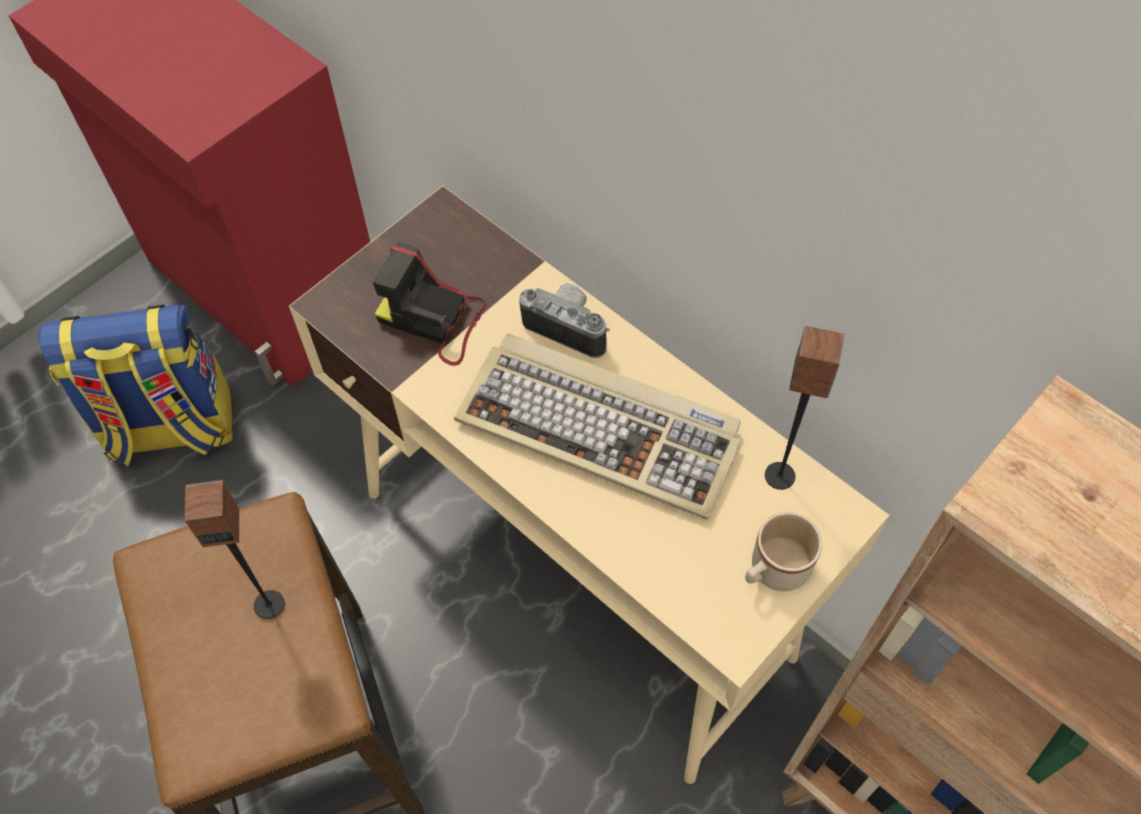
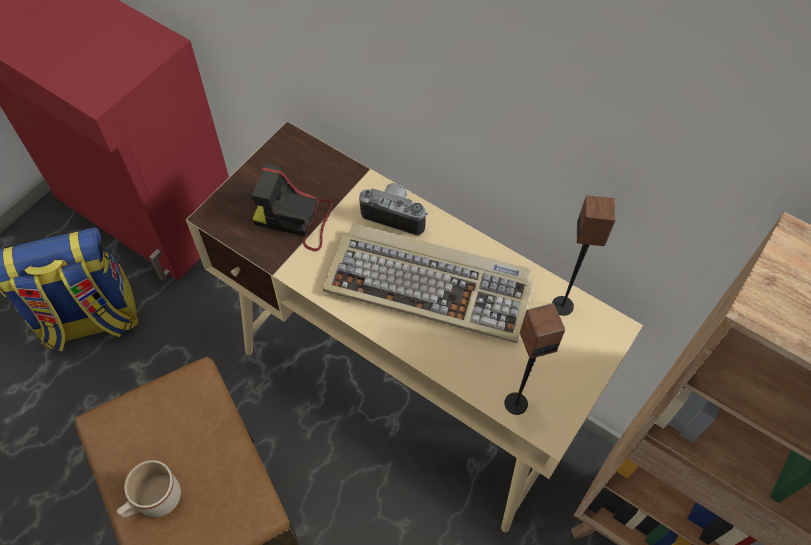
camera: 10 degrees left, 0 degrees up
speaker [184,480,285,619] -> speaker moved to [504,303,565,415]
beige mug [745,512,822,591] -> beige mug moved to [117,460,181,518]

